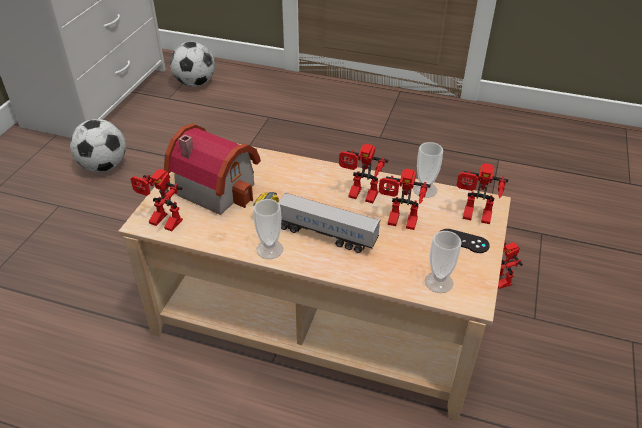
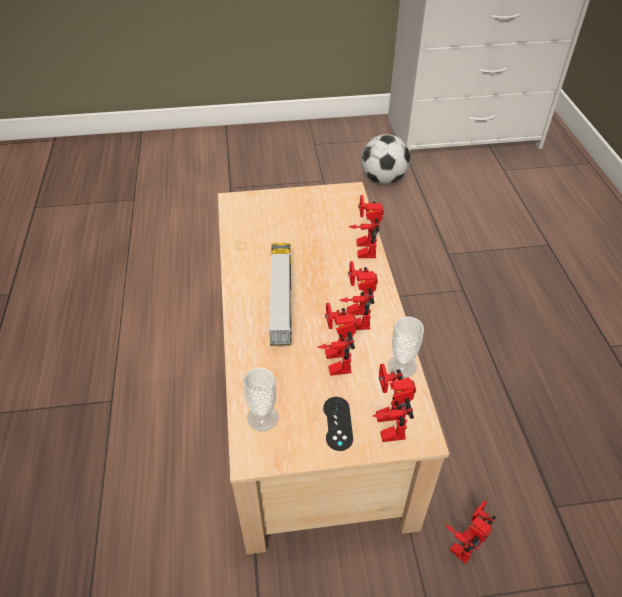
camera: 65 degrees right, 5 degrees up
toy robot [131,169,183,231] -> toy robot moved to [348,195,384,258]
toy house [164,123,261,215] -> none
football [170,42,215,87] -> none
cup [254,199,283,259] -> none

